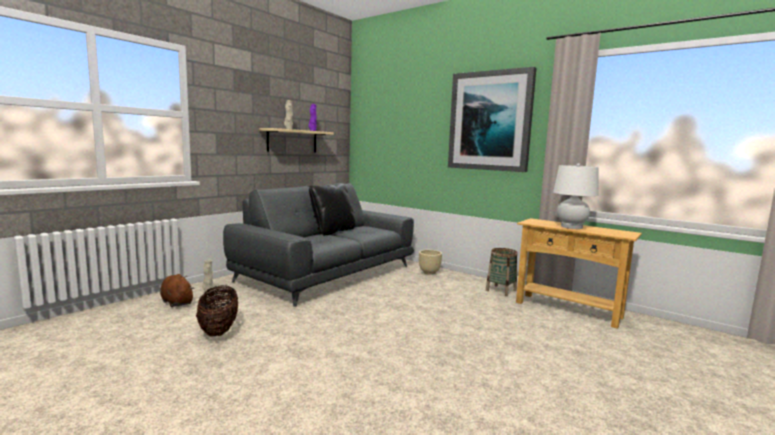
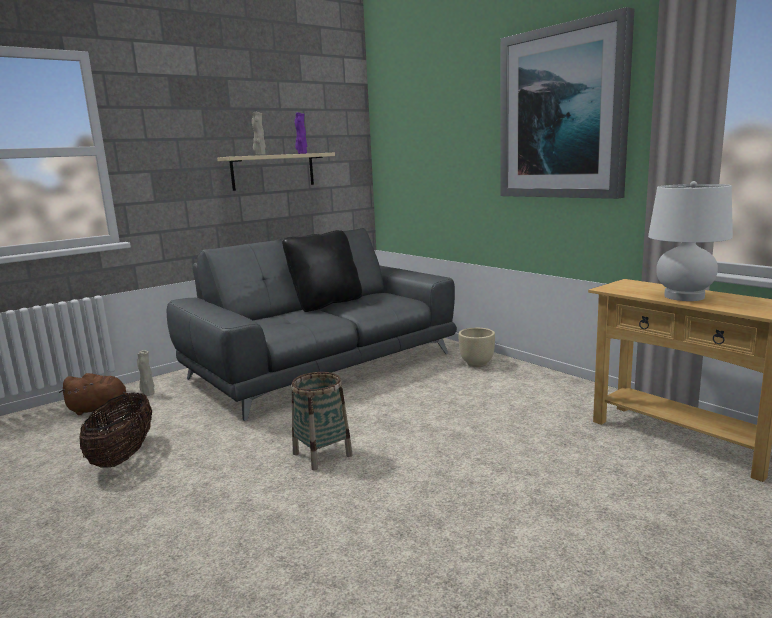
camera: 15 degrees right, 5 degrees up
brown plush toy [160,274,194,307] -> brown plush toy turned 120 degrees clockwise [59,373,133,415]
basket [486,248,518,296] -> basket moved to [291,372,353,471]

